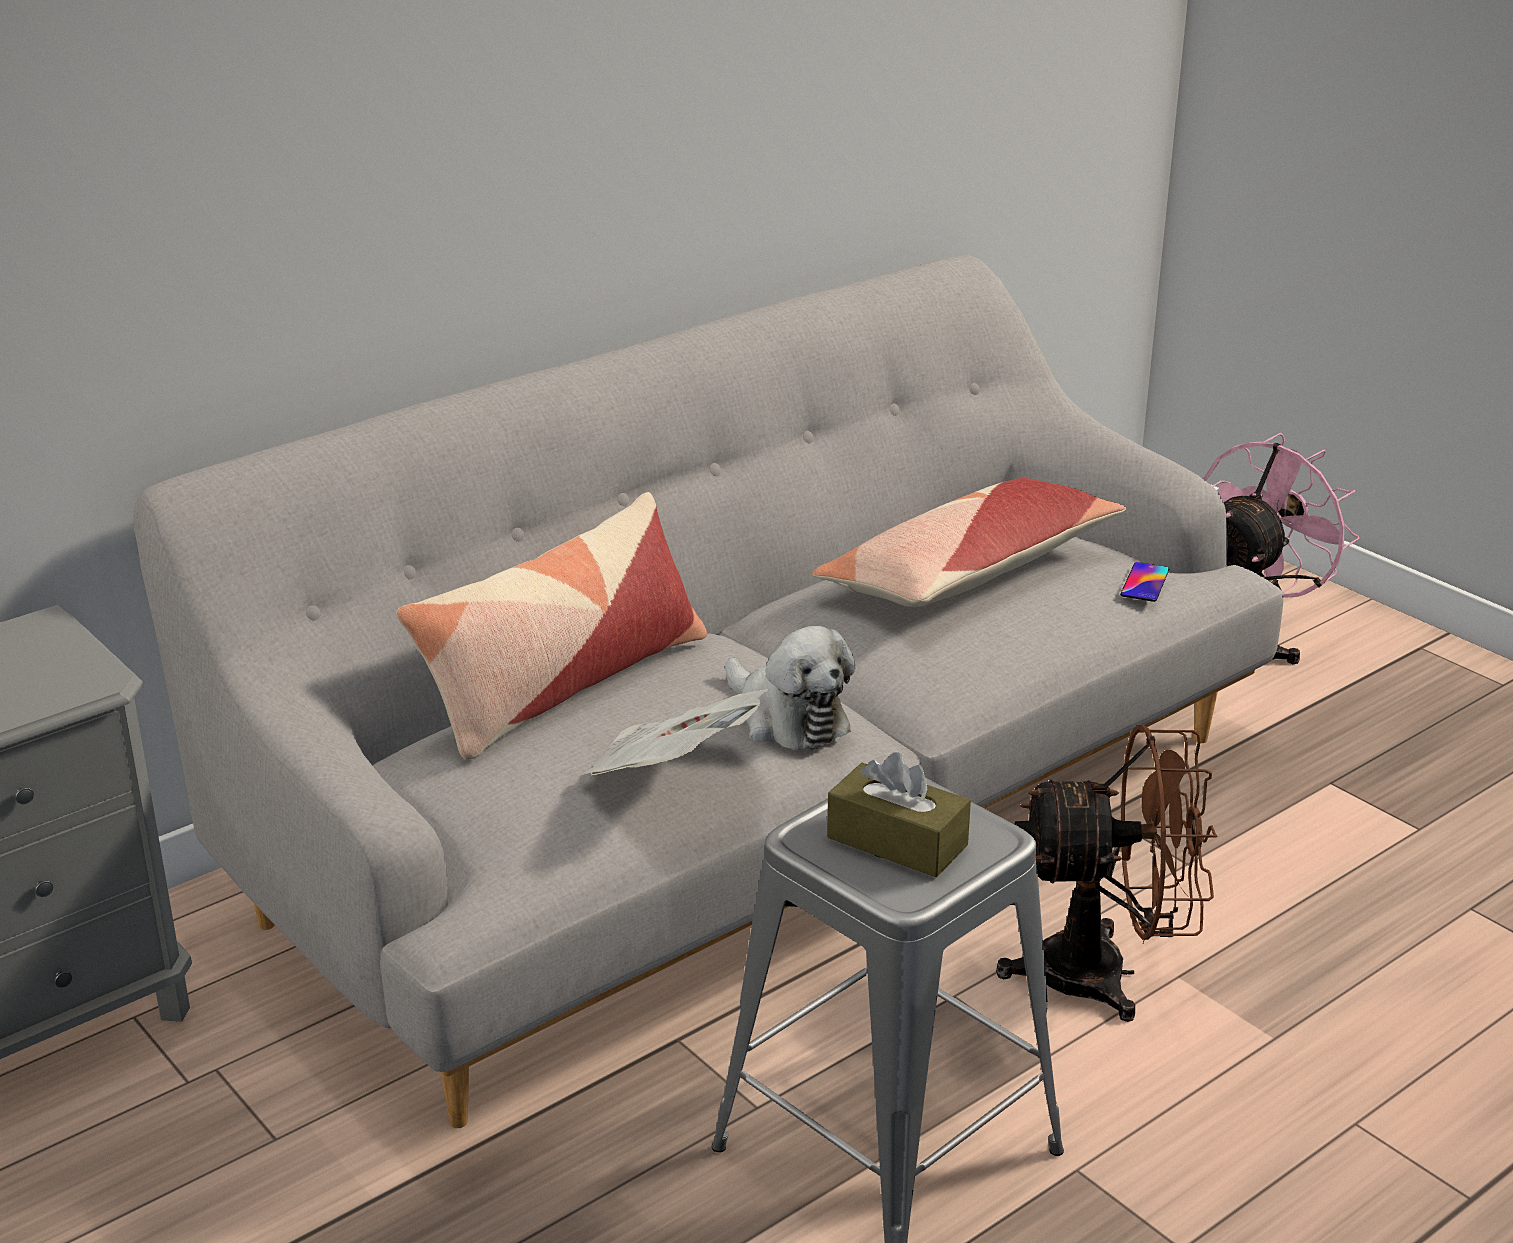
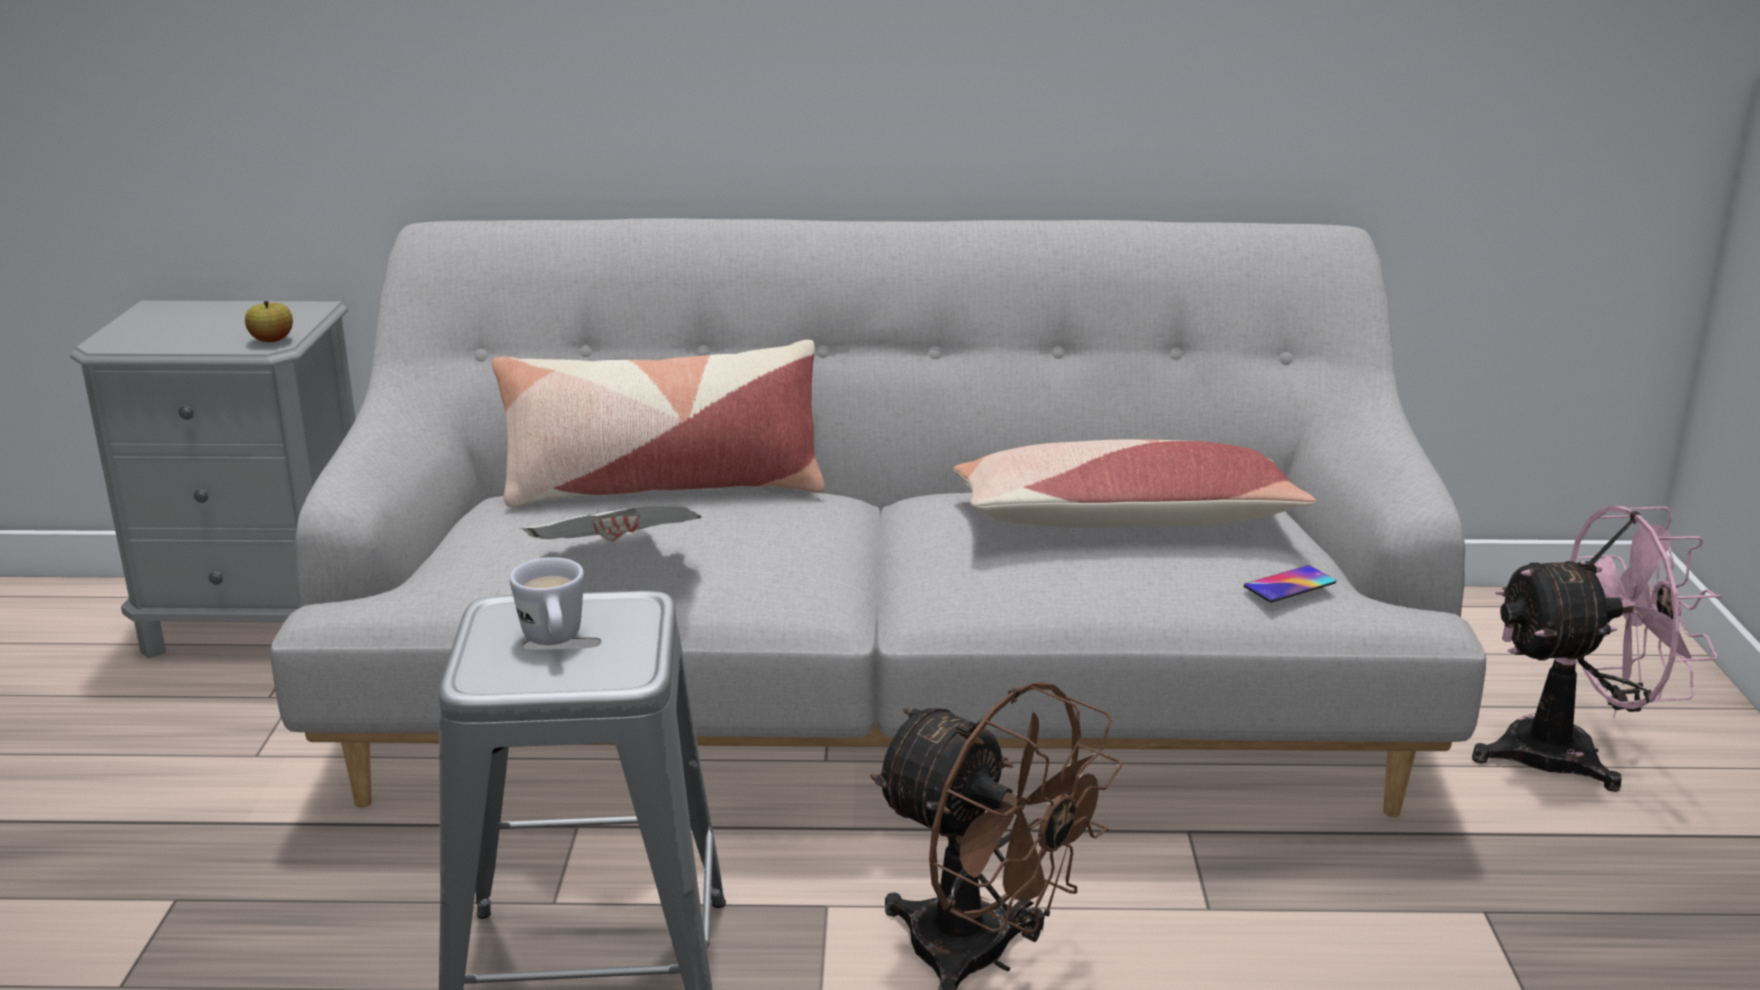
camera: 40 degrees right, 5 degrees down
plush toy [725,626,855,750] -> none
brown tissue box [827,752,971,877] -> white mug [510,557,584,645]
none -> apple [245,301,293,342]

